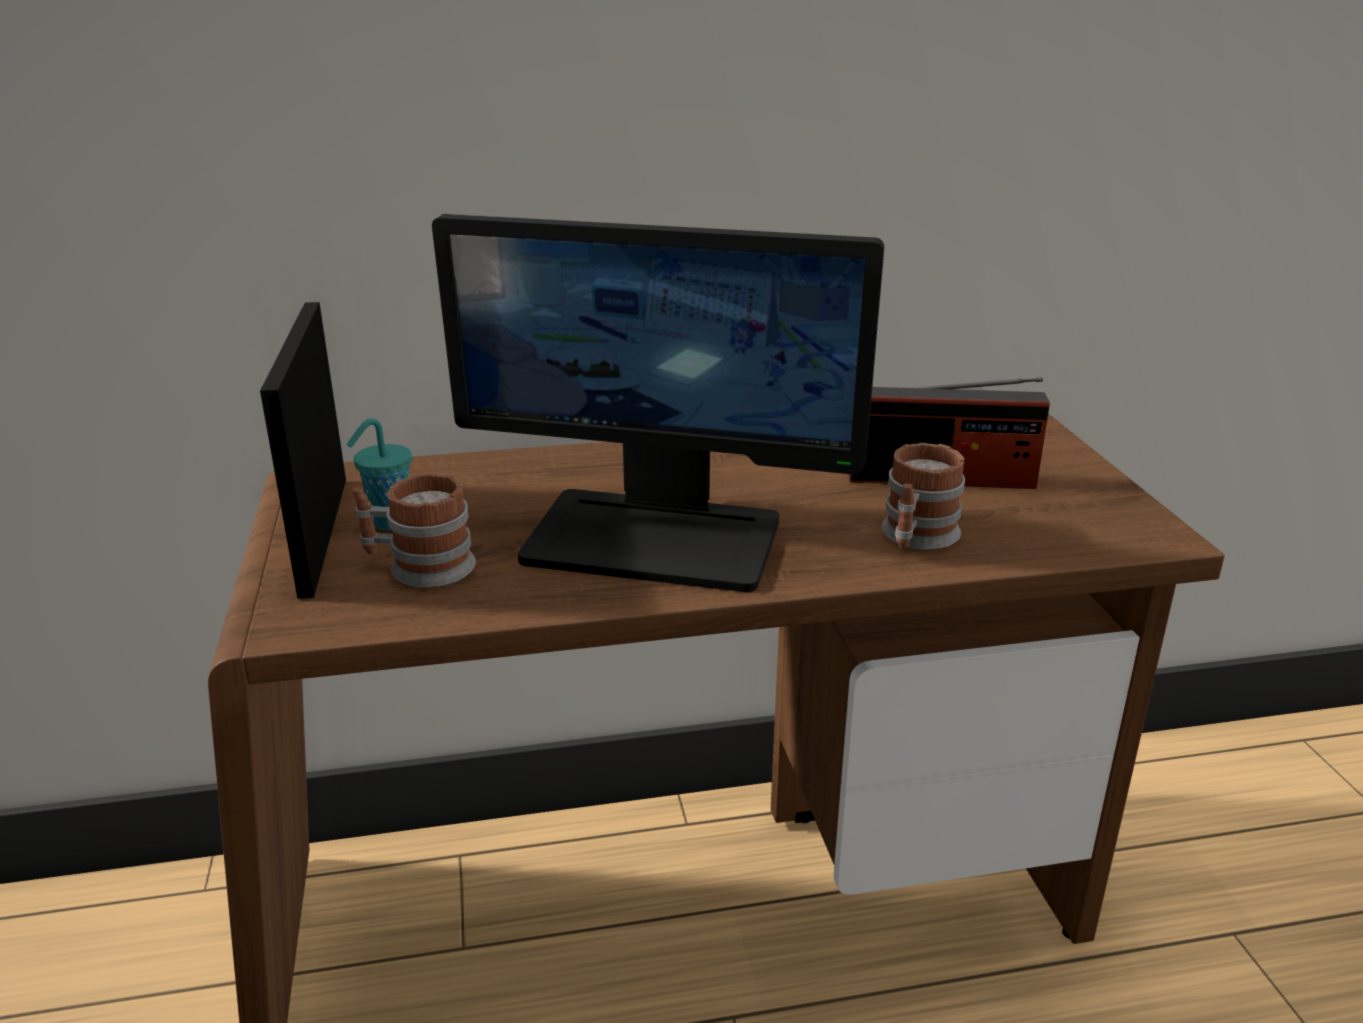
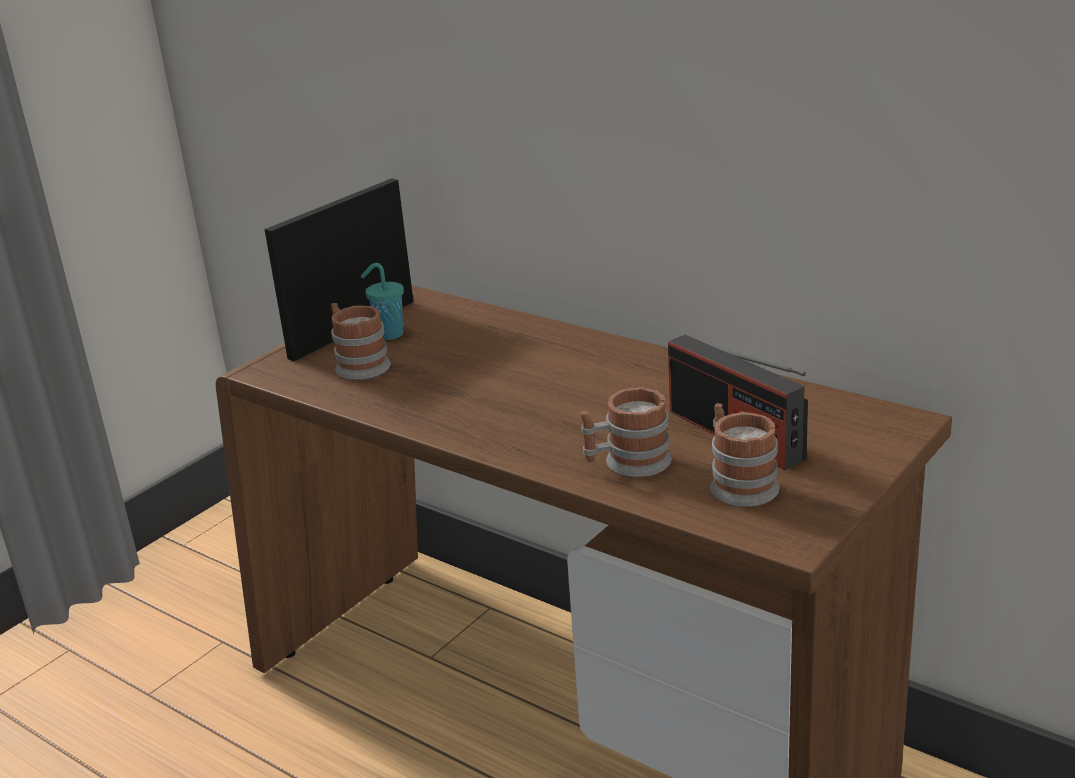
camera: 50 degrees right, 0 degrees up
monitor [432,214,884,592] -> none
none -> mug [710,403,779,507]

